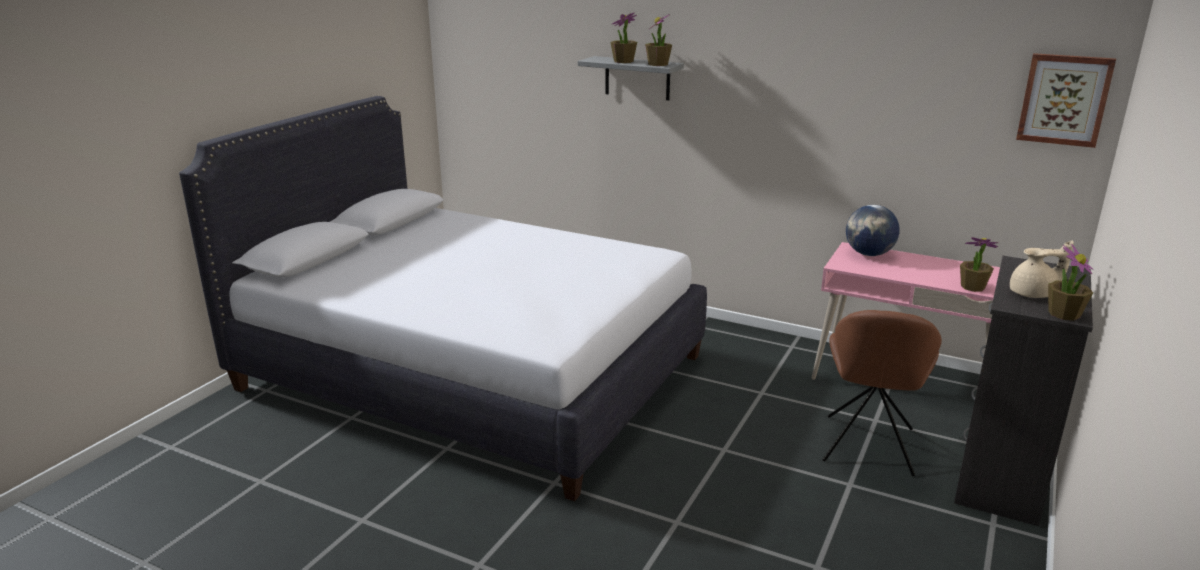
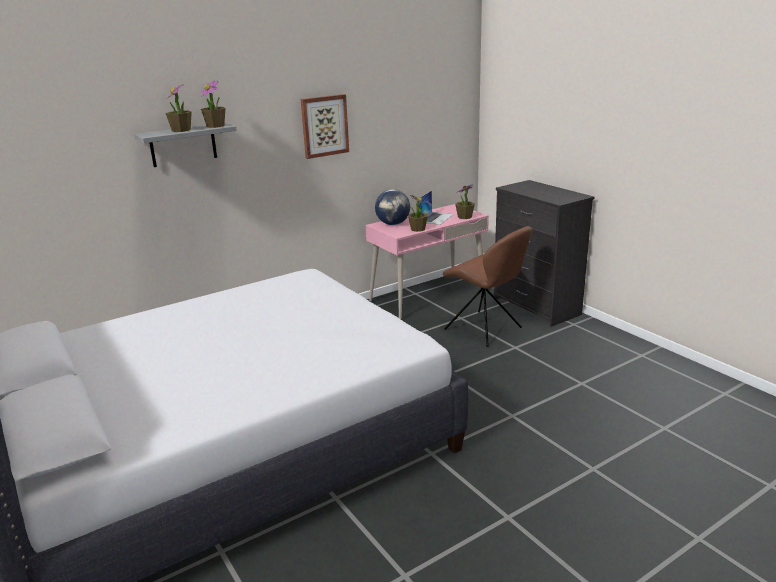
camera: 60 degrees left, 0 degrees up
beige teapot [1010,241,1074,298] -> none
picture [1016,53,1116,148] -> picture moved to [301,94,349,159]
potted plant [1048,244,1093,320] -> potted plant moved to [408,194,428,232]
none -> laptop [419,190,454,225]

